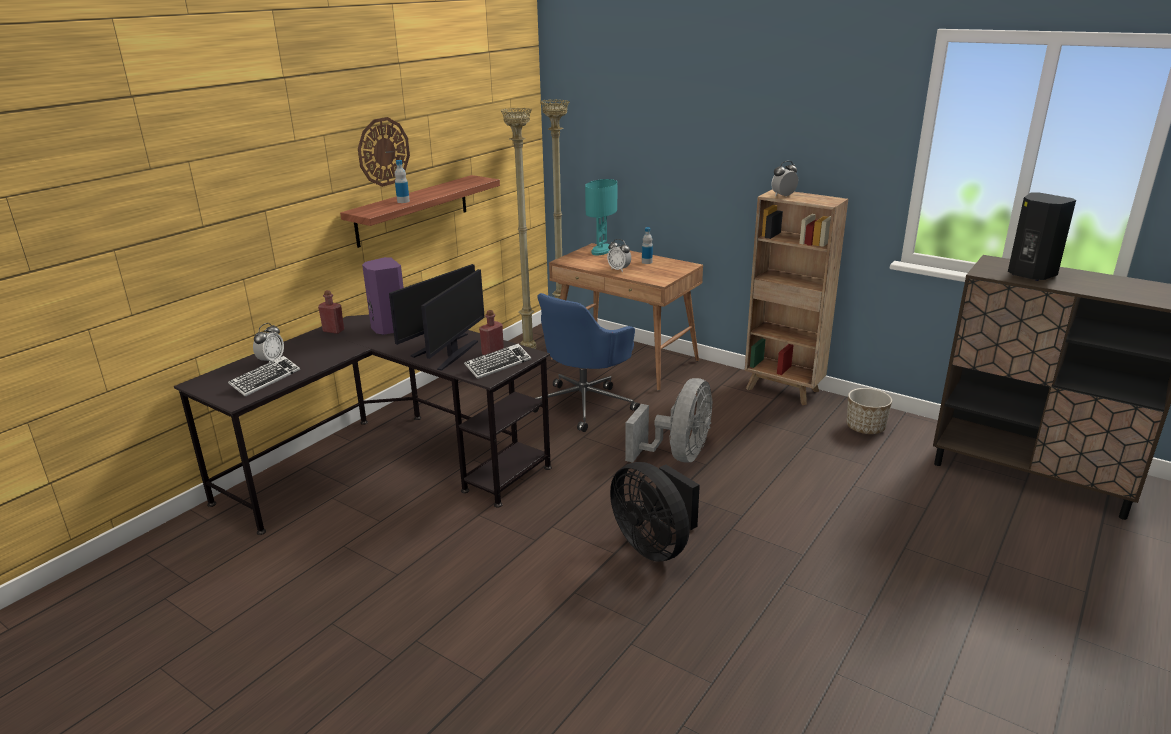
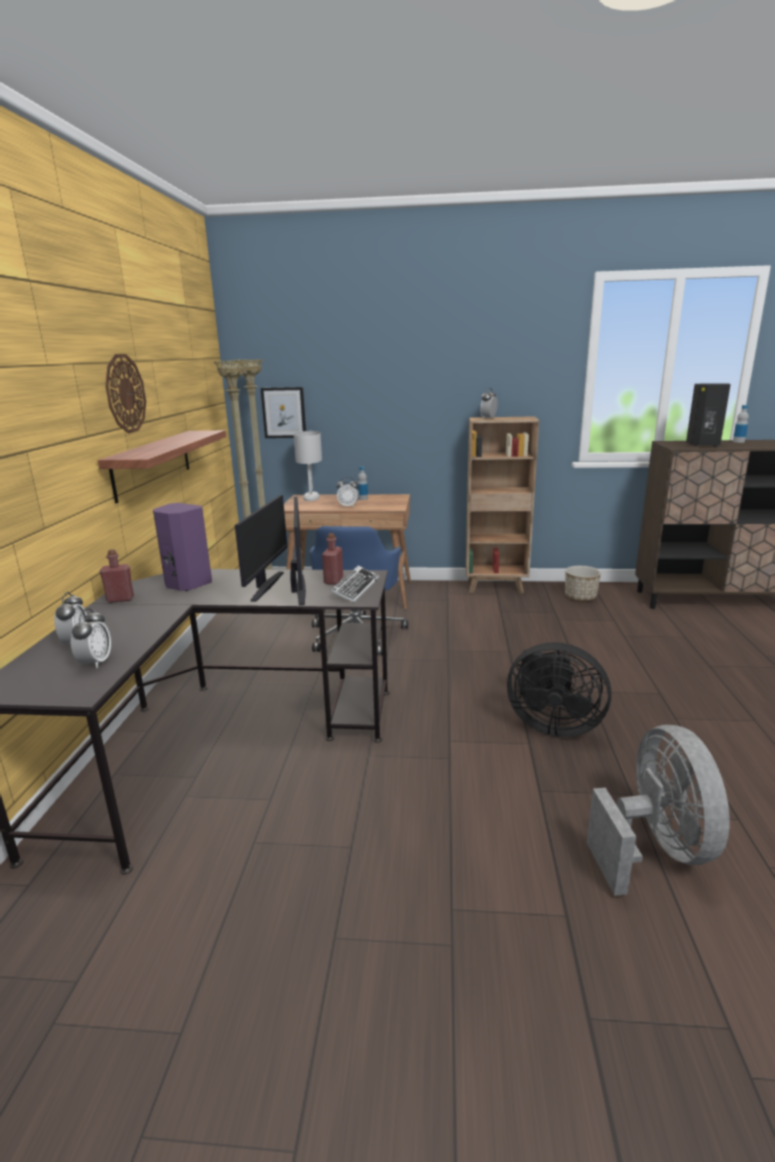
camera: 30 degrees left, 5 degrees down
keyboard [228,356,300,397] -> alarm clock [71,608,111,668]
bottle [395,160,410,203] -> bottle moved to [733,405,749,443]
turquoise table lamp [585,179,617,255] -> white table lamp [294,431,322,501]
grey fan [625,378,713,463] -> grey fan moved to [587,725,729,896]
none -> picture [261,387,306,438]

